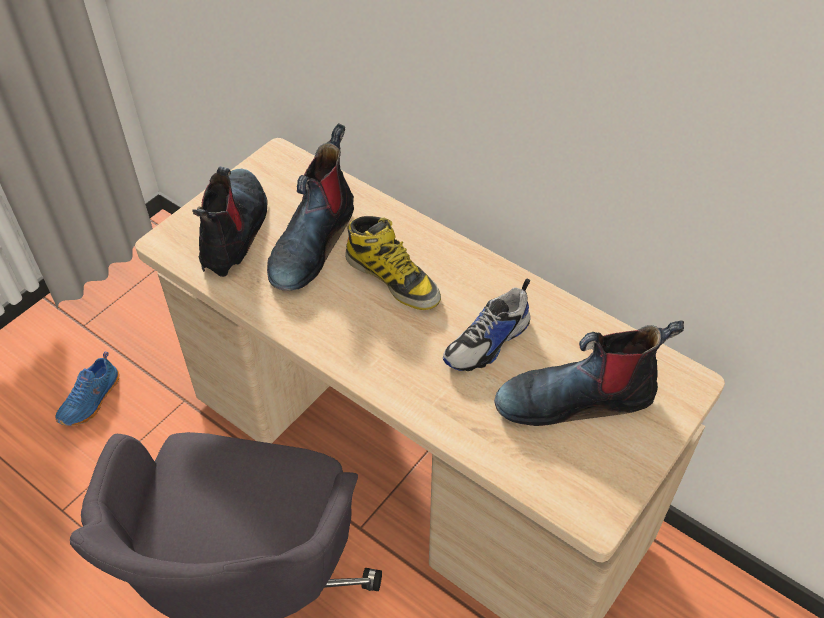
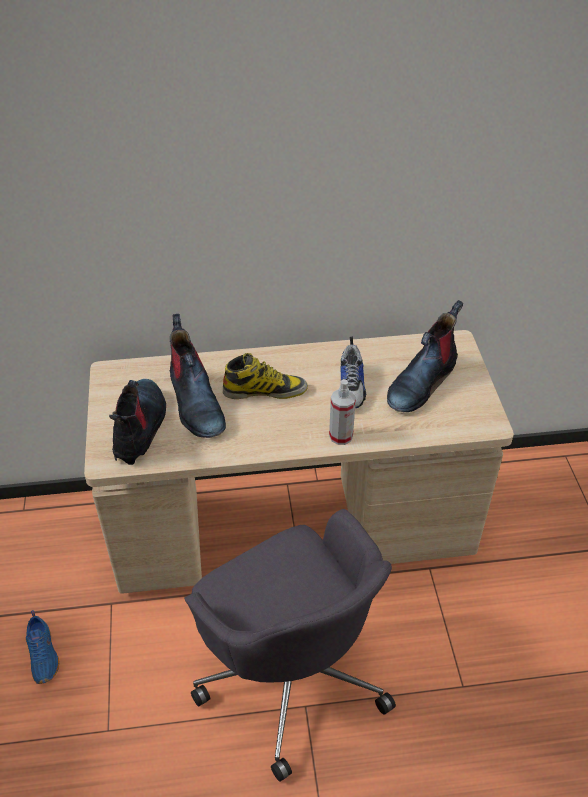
camera: 45 degrees left, 5 degrees down
boot [192,167,267,277] -> boot turned 45 degrees clockwise [109,379,166,465]
none -> spray bottle [329,379,356,445]

